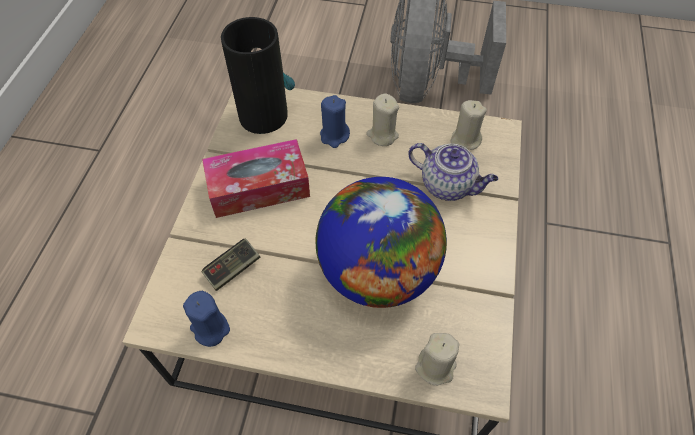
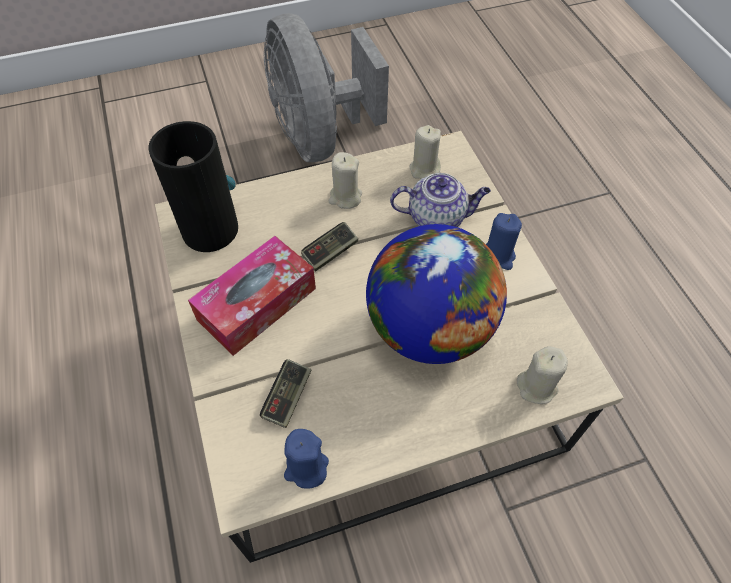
camera: 30 degrees left, 0 degrees up
blue candle [320,95,350,148] -> blue candle moved to [486,213,522,270]
none -> game controller [301,222,358,271]

